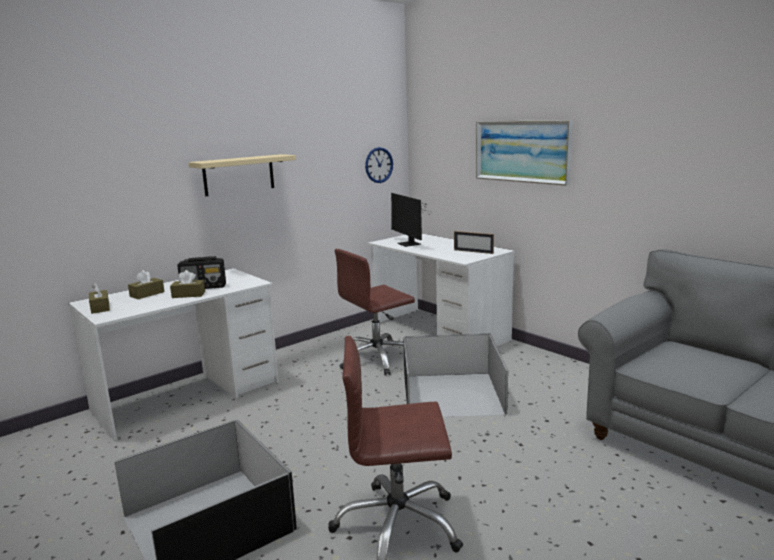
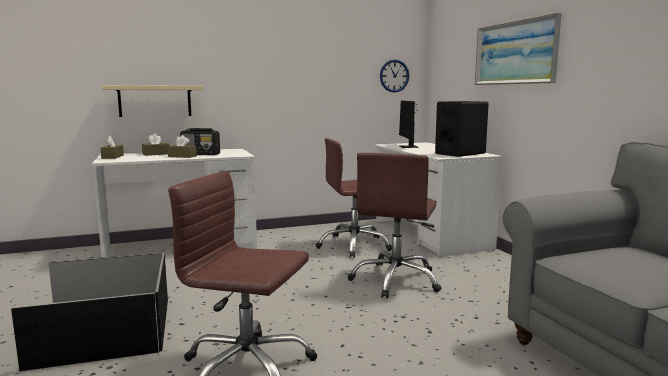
camera: 20 degrees right, 5 degrees down
beige shelf [189,154,296,196] -> beige shelf moved to [102,85,204,117]
black storage box [403,334,508,417] -> brown office chair [348,153,441,298]
picture frame [454,231,494,254] -> black speaker [435,101,489,157]

